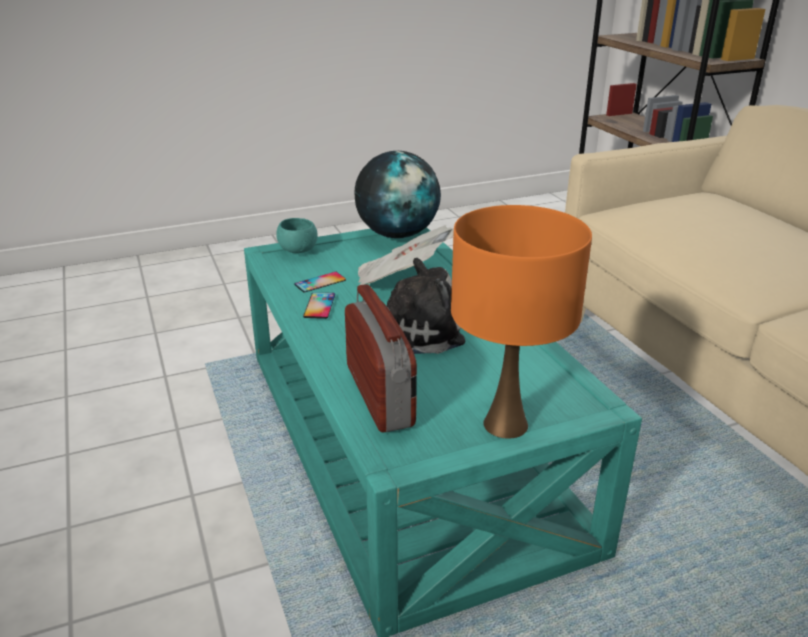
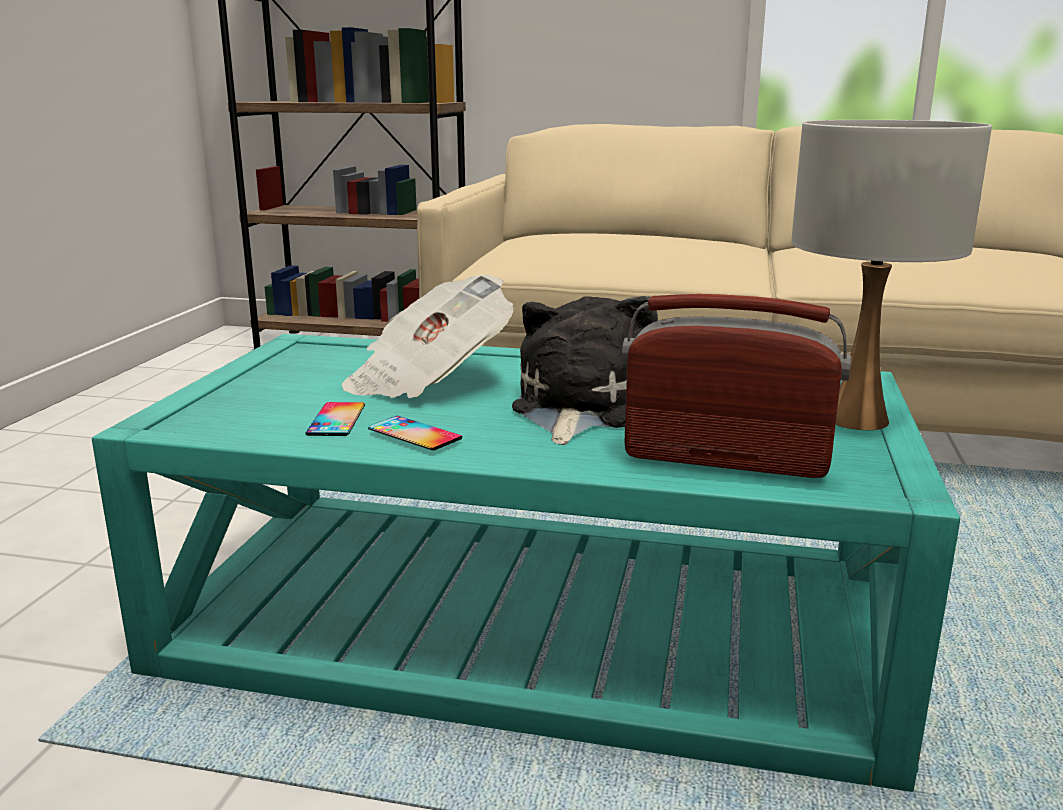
camera: 55 degrees left, 10 degrees down
turquoise bowl [276,218,318,253] -> none
globe [354,151,441,238] -> none
orange table lamp [451,205,592,439] -> white table lamp [791,120,992,430]

